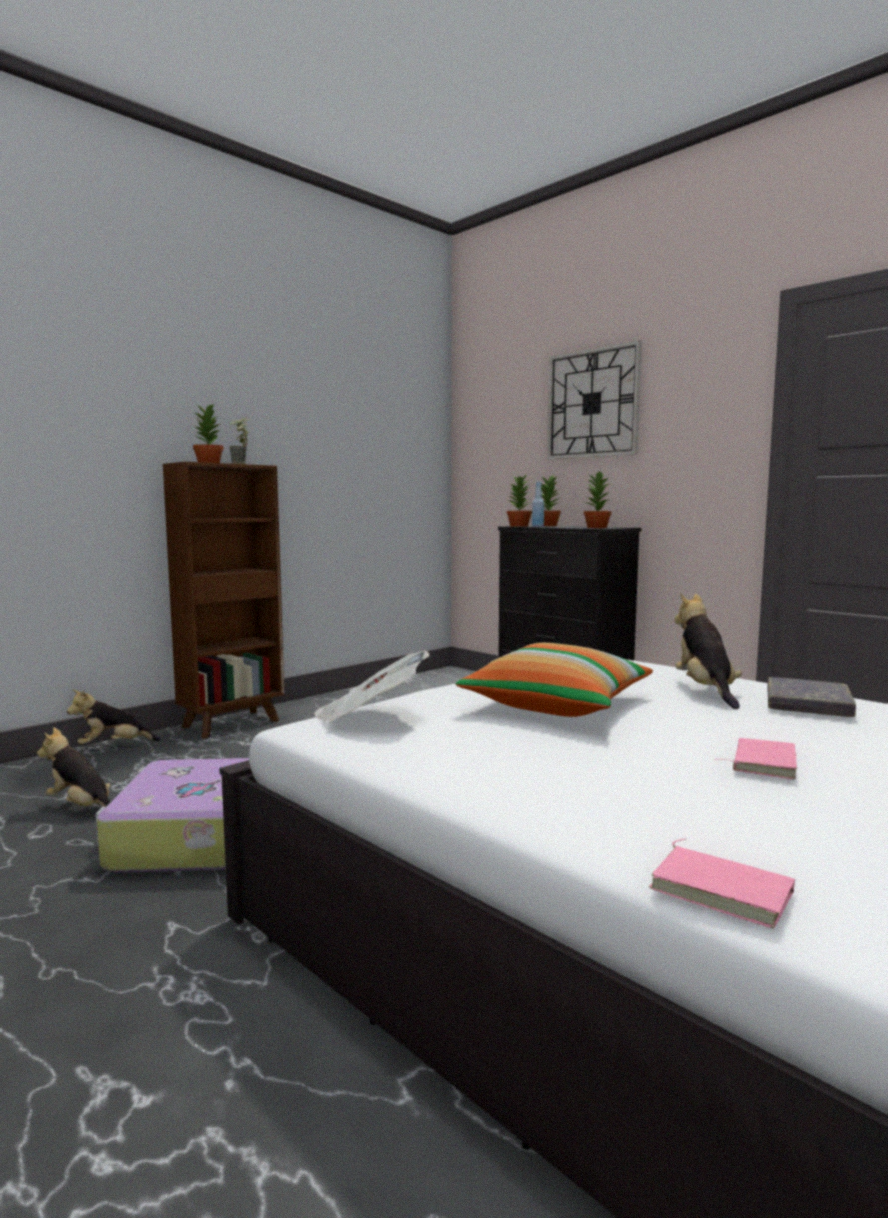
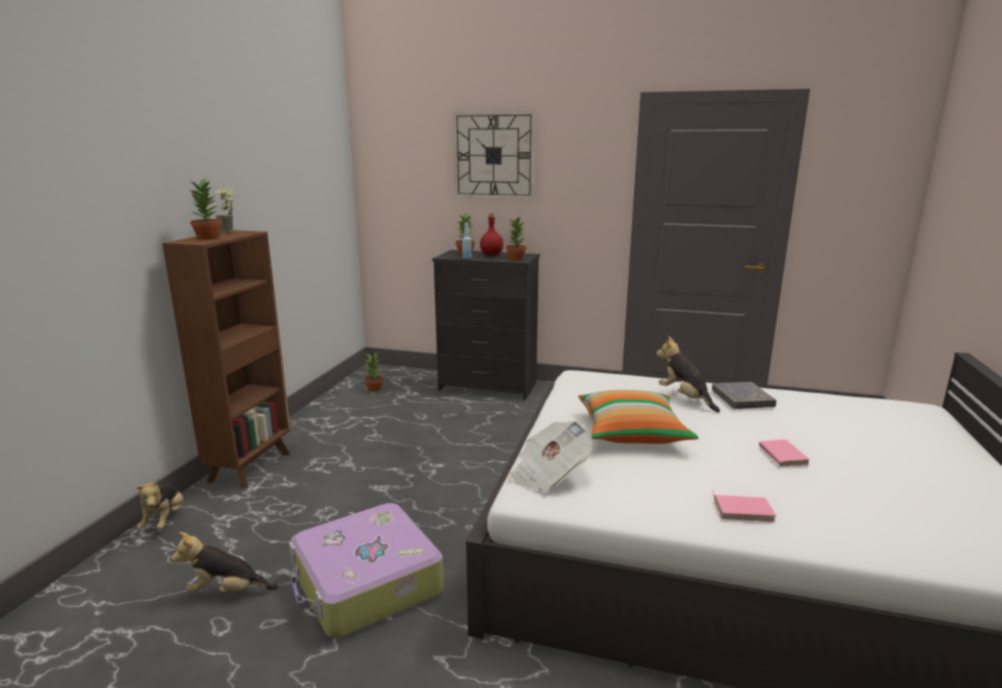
camera: 30 degrees left, 10 degrees up
plush toy [67,689,161,744] -> plush toy turned 45 degrees counterclockwise [136,479,184,530]
potted plant [507,475,532,527] -> potted plant moved to [364,352,383,391]
pink book [649,839,795,929] -> pink book moved to [712,490,776,522]
none -> red bottle [480,213,503,256]

